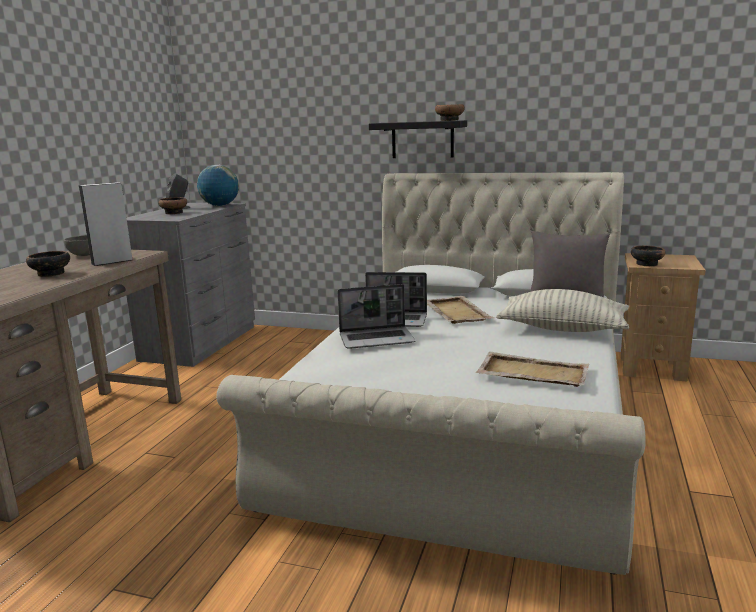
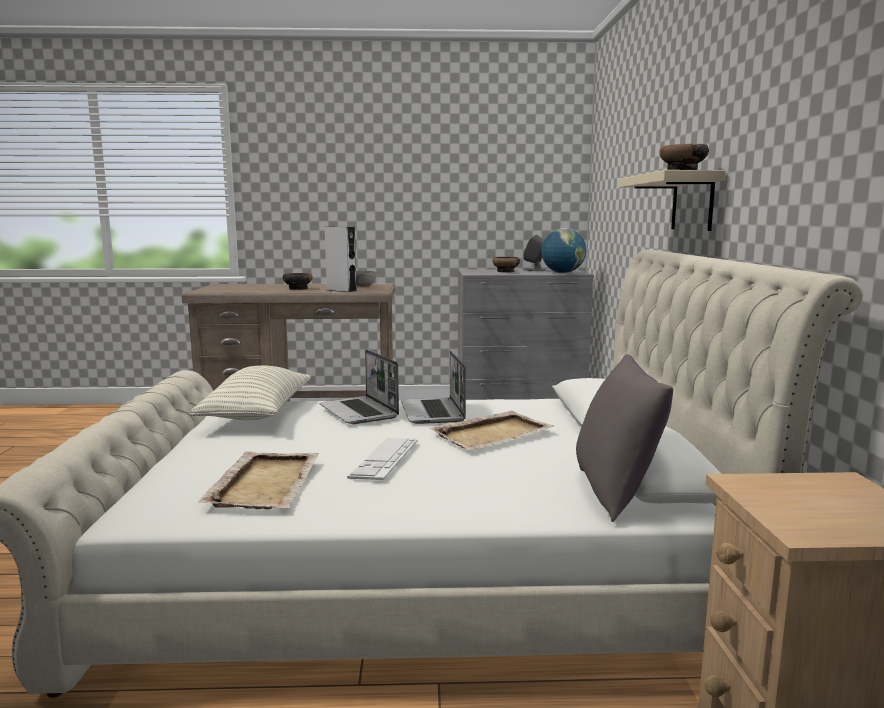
camera: 70 degrees right, 5 degrees down
black shelf [369,120,467,158] -> beige shelf [619,170,725,231]
pillow [496,289,629,332] -> pillow moved to [190,366,311,420]
bowl [631,245,665,266] -> none
none -> keyboard [347,438,418,480]

